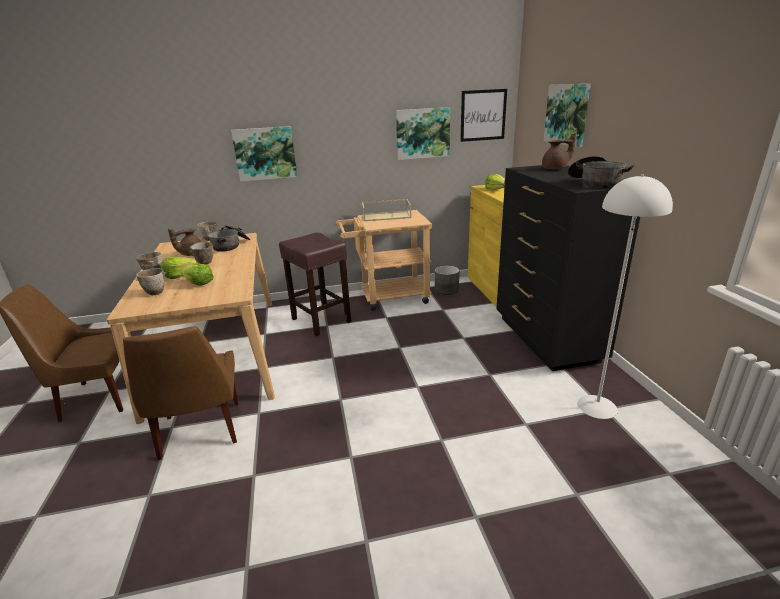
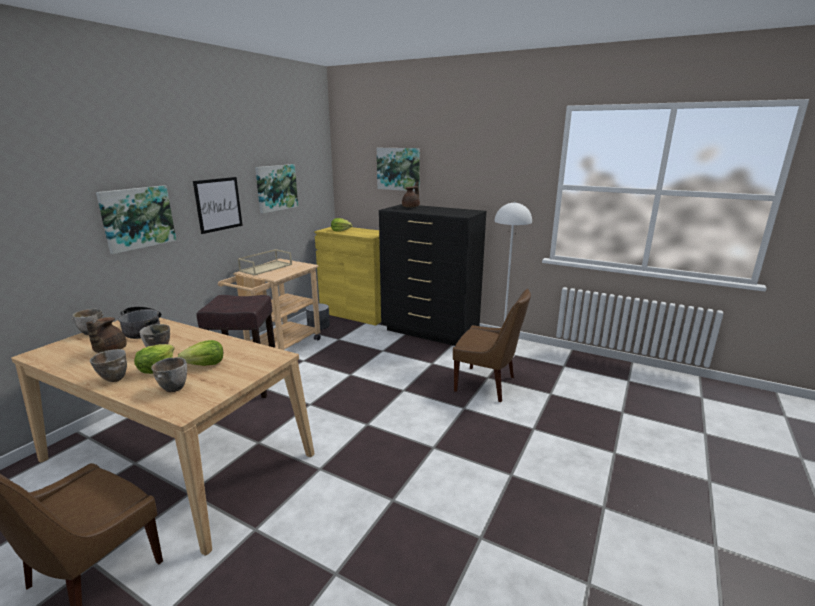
camera: 50 degrees left, 5 degrees down
brown chair [123,326,239,460] -> brown chair moved to [453,289,531,402]
picture [460,89,507,142] -> picture moved to [193,177,243,234]
cooking pot [568,156,634,188] -> none

